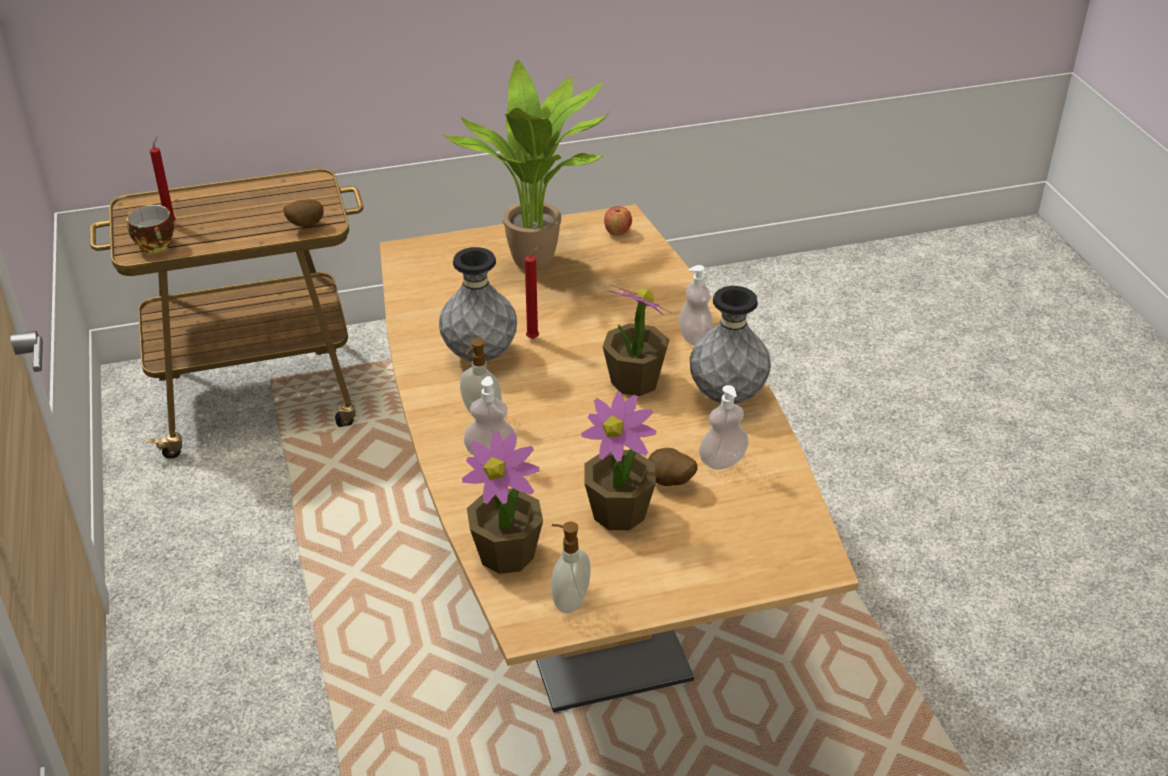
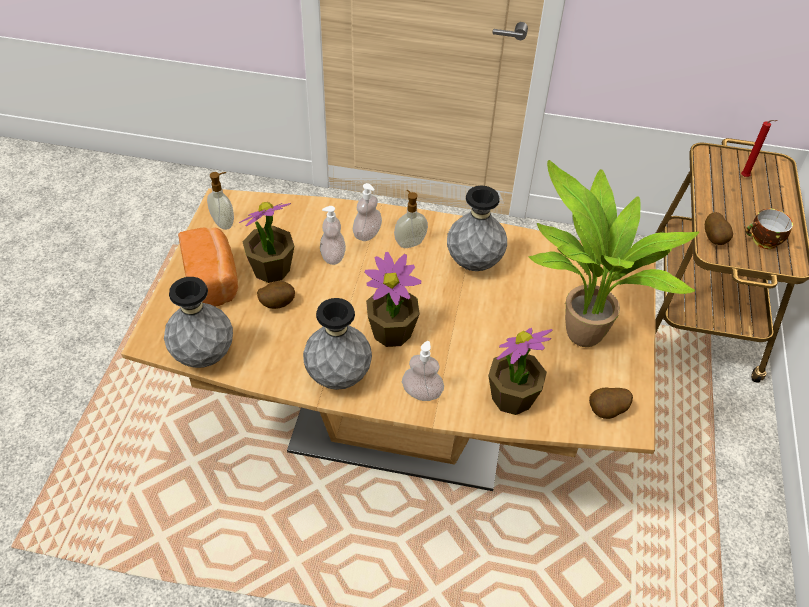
camera: 115 degrees right, 10 degrees up
cup [126,205,174,253] -> cup moved to [746,209,793,249]
potted plant [462,431,543,574] -> potted plant moved to [488,328,553,415]
red candle [525,246,540,339] -> none
apple [604,206,632,236] -> potato [589,388,633,419]
soap dispenser [699,385,749,470] -> soap dispenser moved to [320,206,346,265]
none -> grey vase [164,277,233,368]
none -> bread [178,227,238,307]

